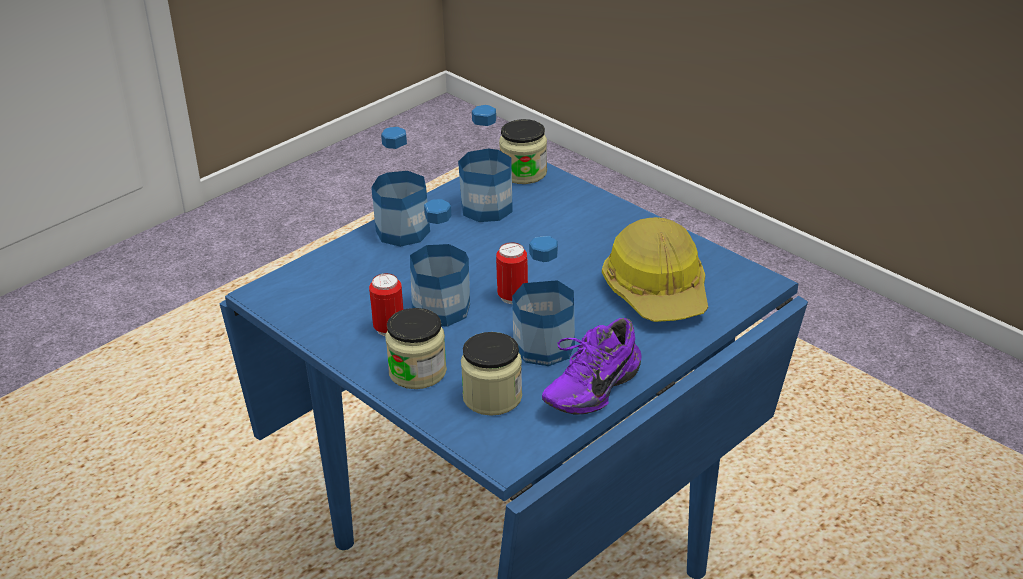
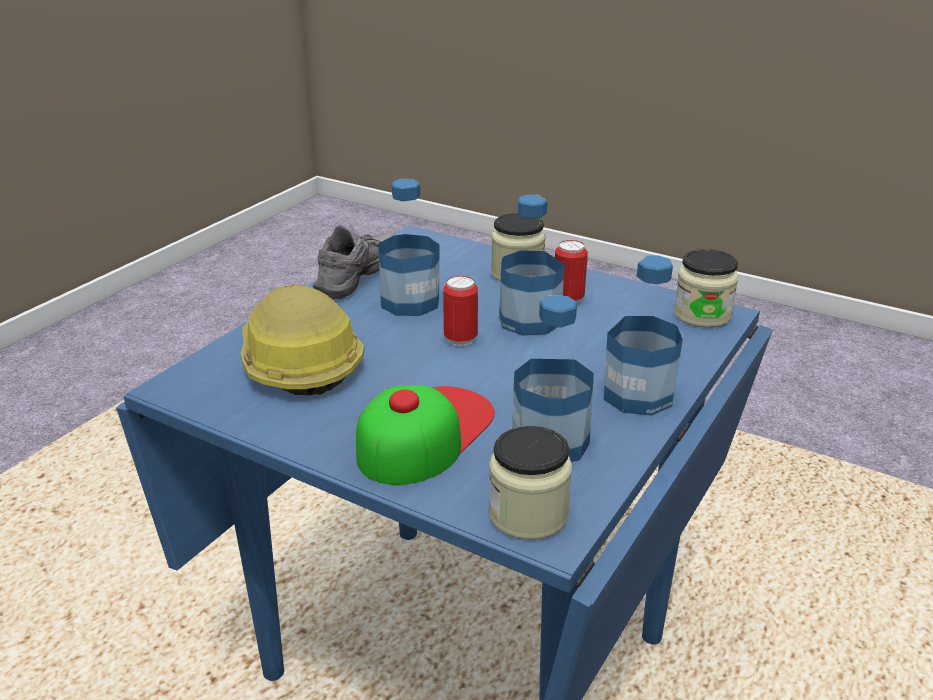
camera: 165 degrees right, 5 degrees down
jar [461,332,522,416] -> jar moved to [674,249,739,328]
purple shoe [542,318,642,415] -> grey shoe [313,224,392,300]
none -> cap [356,385,495,485]

